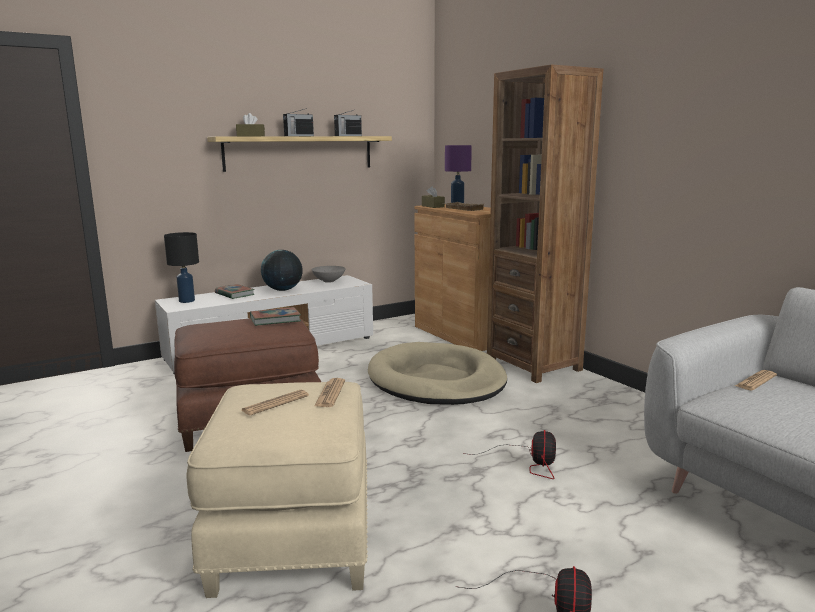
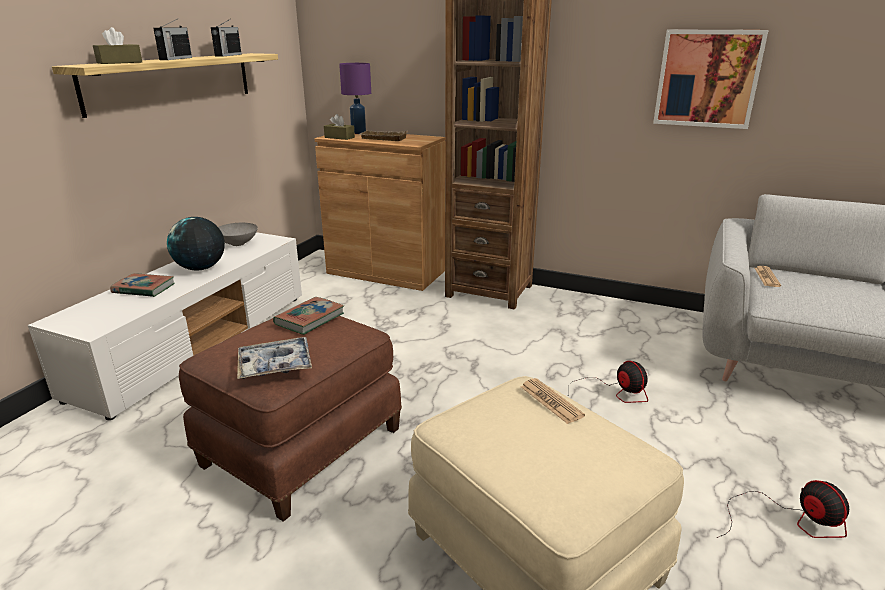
camera: 35 degrees left, 10 degrees up
black table lamp [164,232,199,303] -> none
newspaper [242,390,309,415] -> none
beige dog bed [368,342,507,405] -> none
none -> tray [237,337,312,379]
none -> picture [653,30,769,129]

